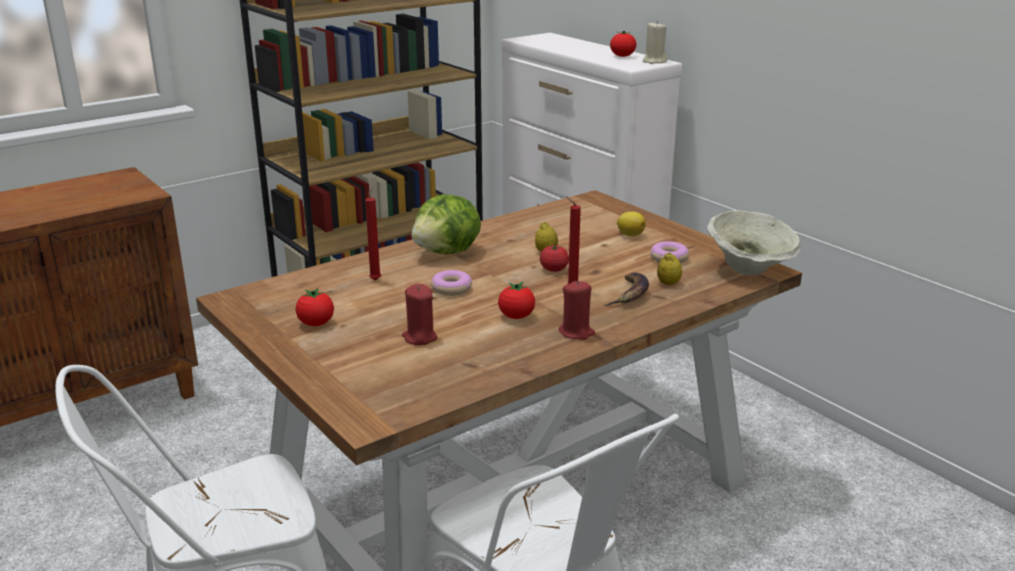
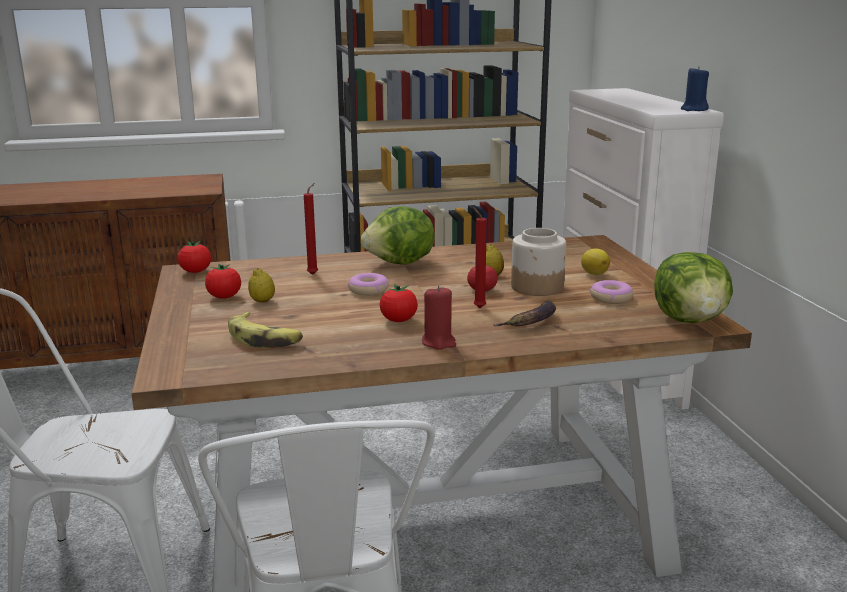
camera: 25 degrees right, 5 degrees down
red candle [402,284,437,345] -> none
tomato [610,31,636,57] -> tomato moved to [178,241,211,273]
beige candle [643,21,667,64] -> blue candle [681,66,709,111]
lemon [657,253,682,285] -> lemon moved to [248,268,275,303]
beige bowl [707,210,801,275] -> lettuce [654,252,733,323]
none -> banana [228,312,303,348]
none -> jar [511,228,566,296]

